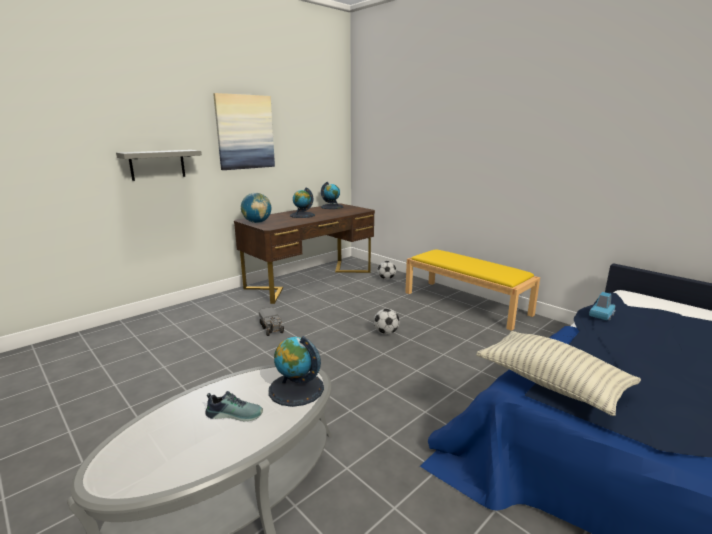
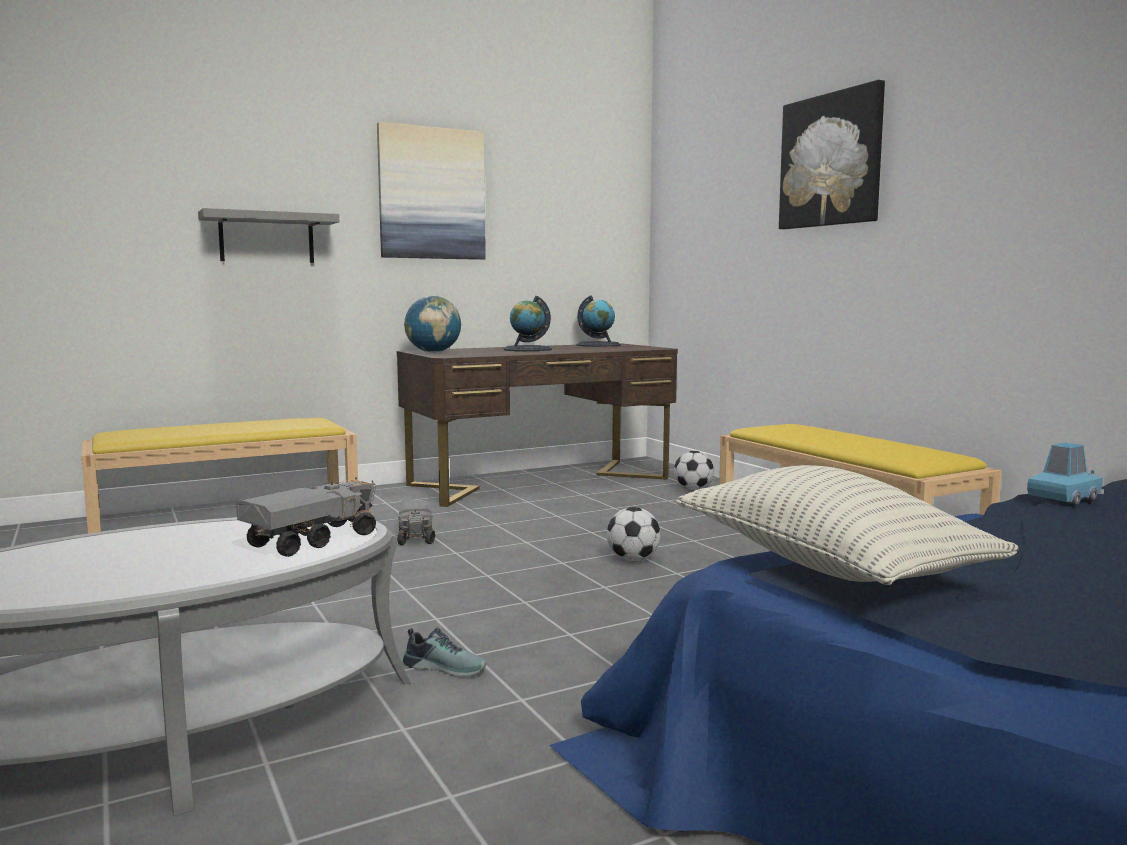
camera: 15 degrees right, 10 degrees down
shoe [205,391,263,422] -> shoe moved to [403,627,486,677]
globe [269,336,324,407] -> toy truck [236,477,376,557]
none -> yellow bench [81,418,358,533]
none -> picture [779,80,885,229]

